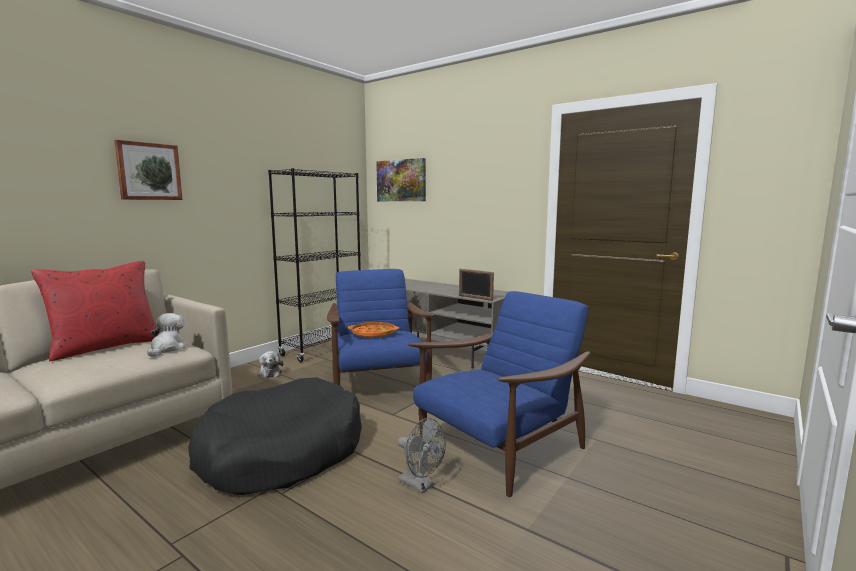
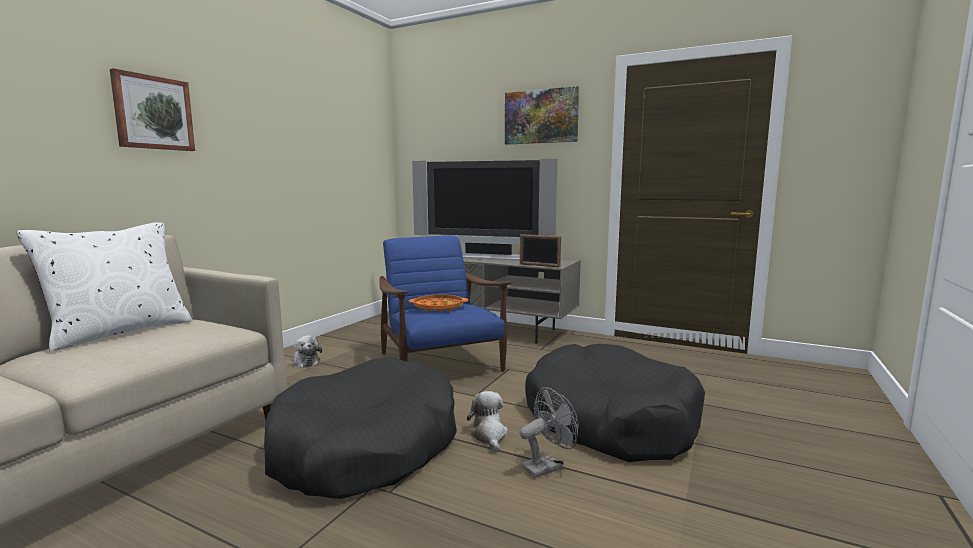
camera: 10 degrees left, 0 degrees up
red pillow [31,261,159,362] -> white pillow [16,222,192,352]
plush toy [147,313,185,357] -> plush toy moved to [467,391,508,452]
black bookcase [268,168,361,362] -> none
picture [376,158,426,201] -> picture moved to [505,86,579,145]
grey fan [397,418,446,493] -> grey fan turned 60 degrees counterclockwise [519,387,579,478]
blue armchair [408,291,590,497] -> black dog bed [525,344,705,462]
none -> television [412,159,558,261]

